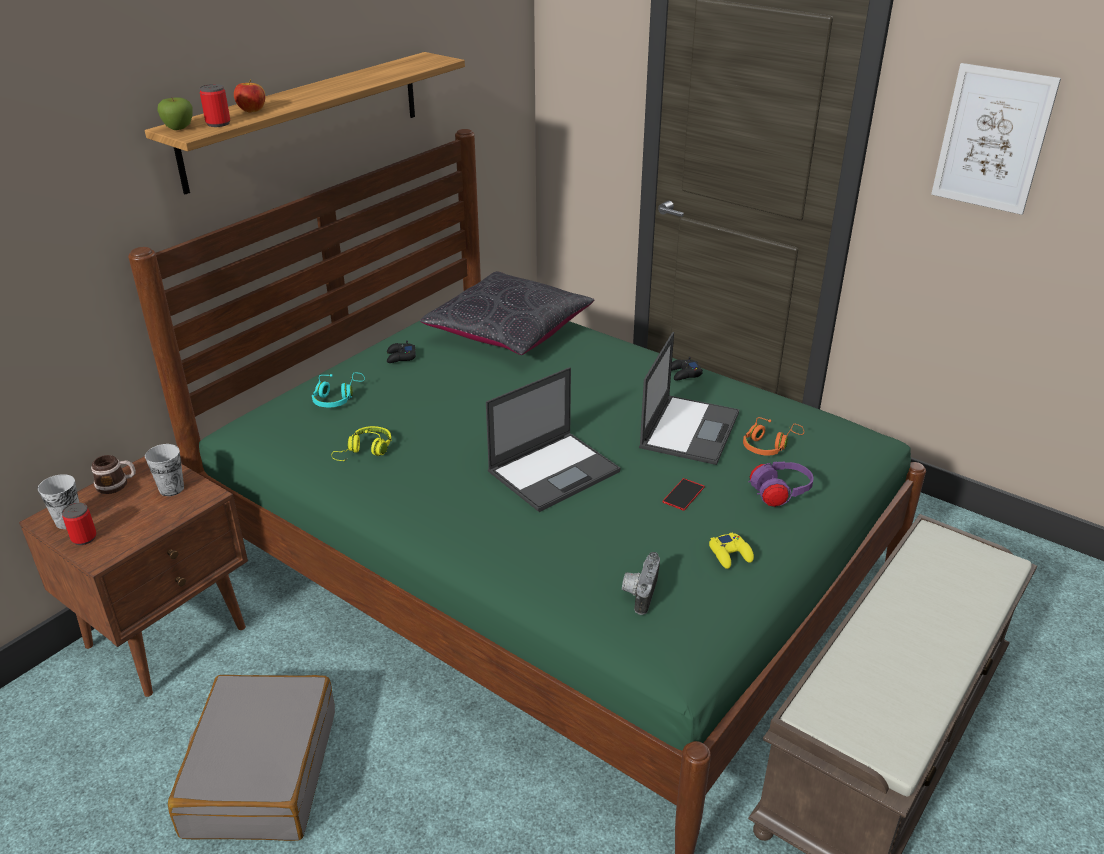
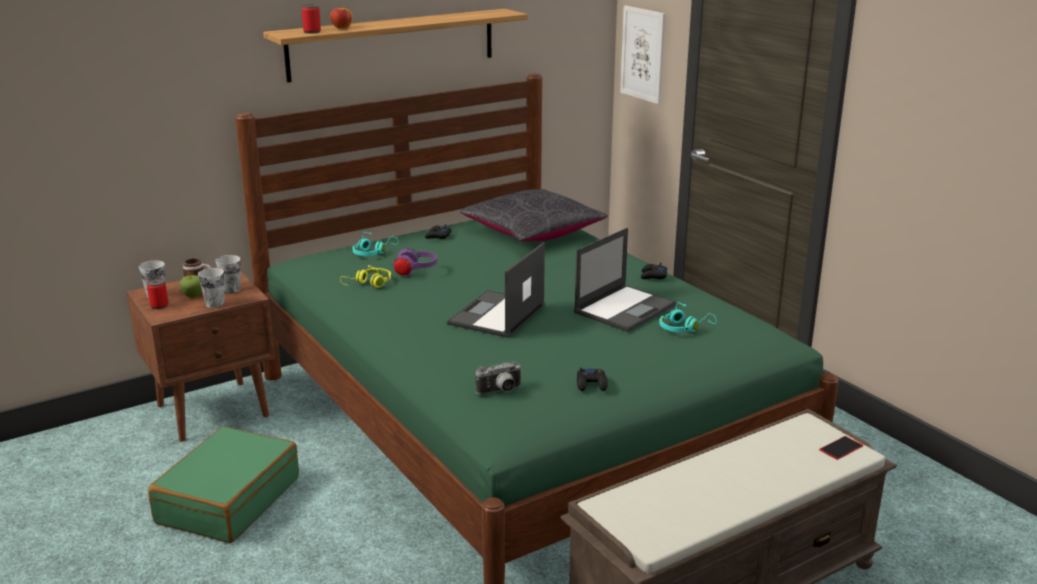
camera: 20 degrees right, 10 degrees down
apple [157,97,193,130] -> apple moved to [179,275,202,298]
grey suitcase [168,675,335,841] -> green suitcase [148,426,299,543]
laptop [486,367,621,512] -> laptop turned 135 degrees clockwise [447,242,545,338]
camera [622,552,660,615] -> camera turned 150 degrees counterclockwise [476,361,522,395]
phone [662,478,705,511] -> phone moved to [819,436,863,460]
yellow game controller [709,532,754,569] -> black game controller [577,368,608,391]
orange headphones [743,417,804,456] -> turquoise headphones [659,302,717,332]
purple headphones [748,461,814,507] -> purple headphones moved to [392,248,437,276]
picture [931,63,1061,215] -> picture moved to [620,6,665,104]
none -> cup [198,268,224,308]

